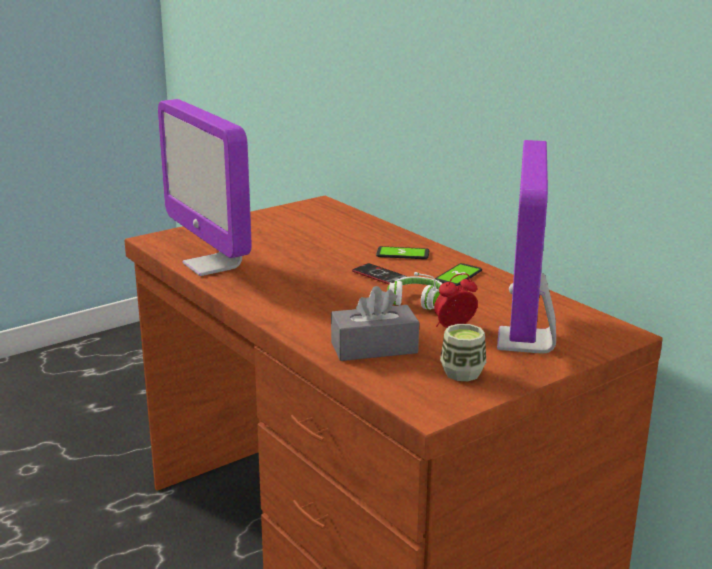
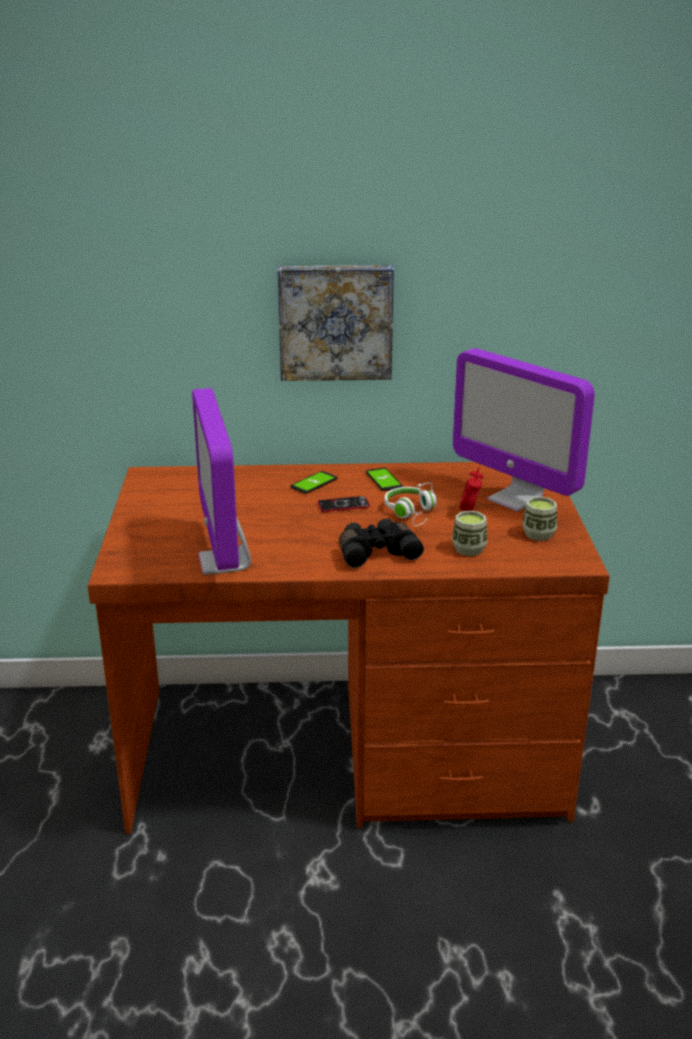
camera: 55 degrees left, 5 degrees up
monitor [158,99,252,276] -> monitor turned 75 degrees clockwise [192,388,251,575]
grey tissue box [331,286,419,361] -> cup [452,511,488,556]
none -> picture [278,265,394,381]
none -> black binoculars [339,518,424,568]

